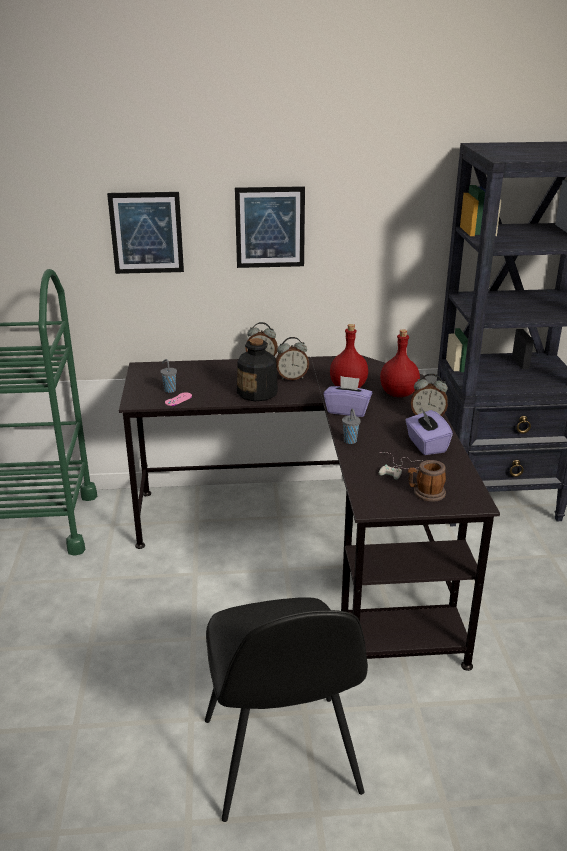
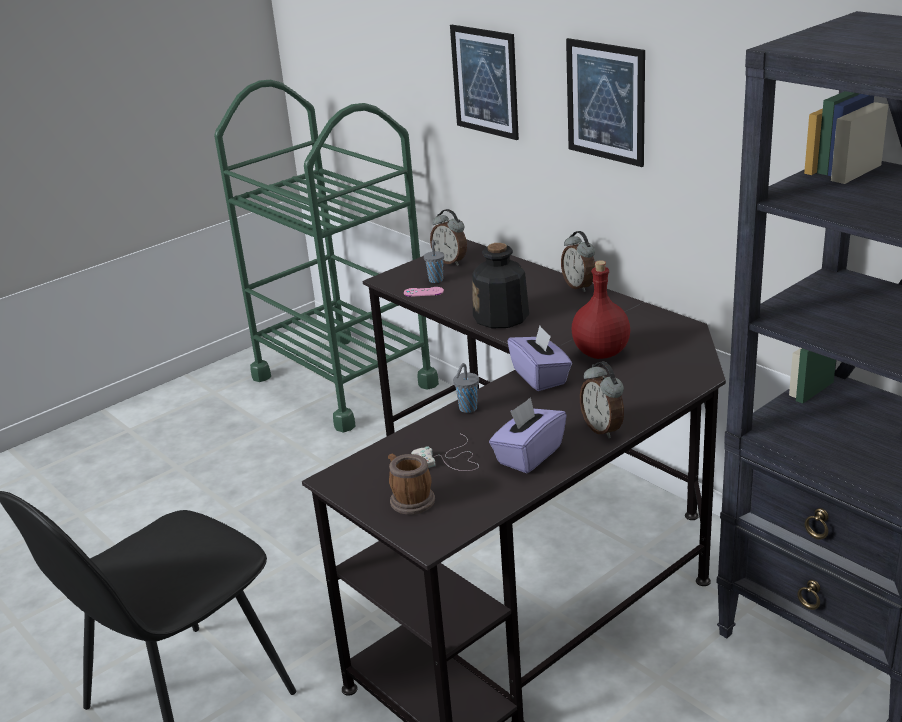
camera: 55 degrees right, 0 degrees up
alarm clock [276,337,309,380] -> alarm clock moved to [430,209,467,266]
red bottle [380,329,420,397] -> none

